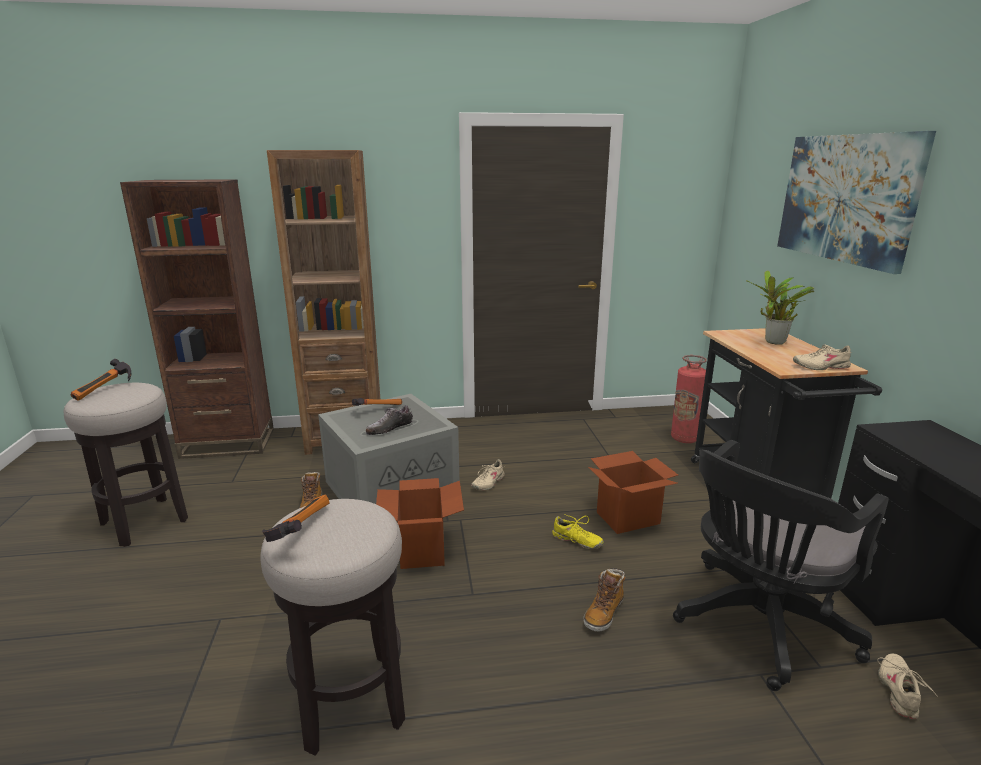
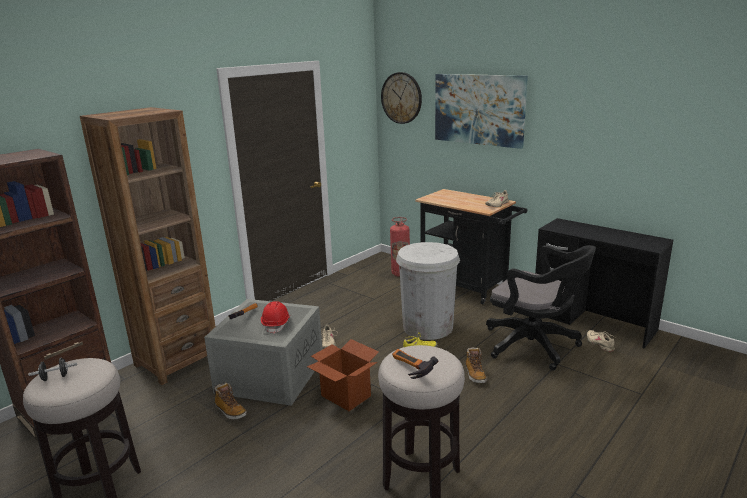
camera: 40 degrees left, 0 degrees up
hammer [71,359,132,401] -> black dumbbell [28,358,77,381]
shoe [366,405,413,435] -> red hard hat [261,301,290,334]
cardboard box [588,451,678,534] -> white trash can [396,242,460,340]
black office chair [673,440,889,691] -> black office chair turned 60 degrees counterclockwise [486,245,596,371]
potted plant [746,271,814,345] -> none
none -> wall clock [381,72,422,124]

